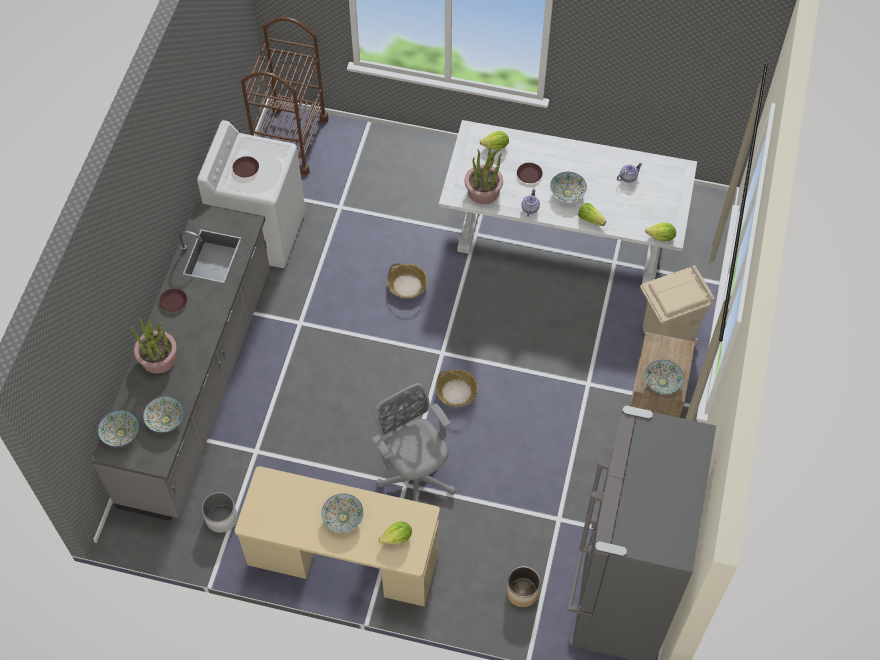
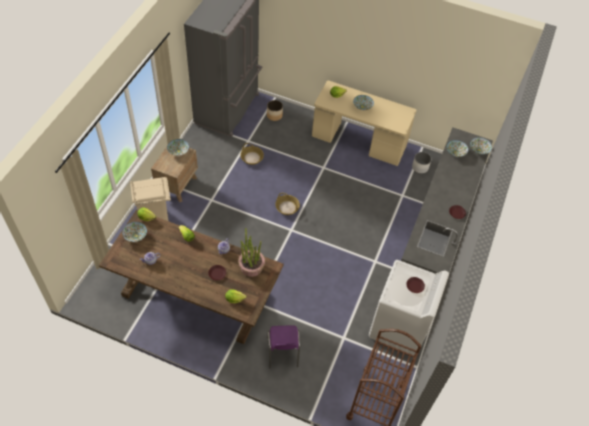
camera: 175 degrees left, 5 degrees down
potted plant [131,318,177,374] -> none
grey office chair [372,383,455,502] -> none
basket [387,264,428,298] -> basket moved to [240,143,264,165]
white dining table [439,120,697,284] -> brown dining table [99,209,284,344]
bowl [550,172,587,201] -> bowl moved to [122,222,147,242]
none -> purple chair [267,325,300,368]

